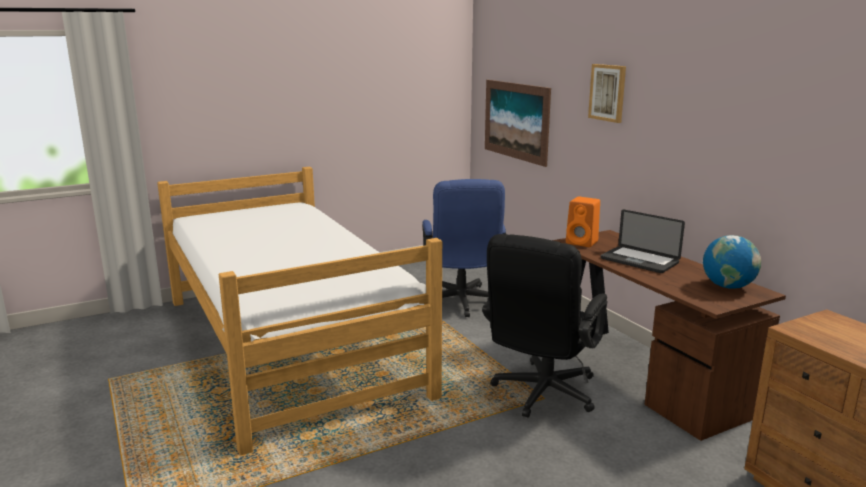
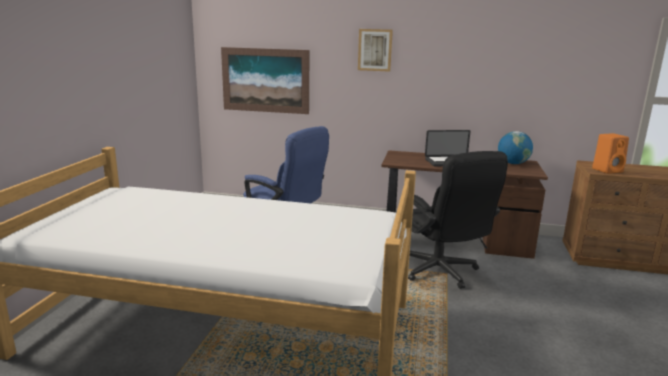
camera: 50 degrees left, 0 degrees up
orange speaker [566,197,600,247] -> orange speaker moved to [592,133,629,174]

